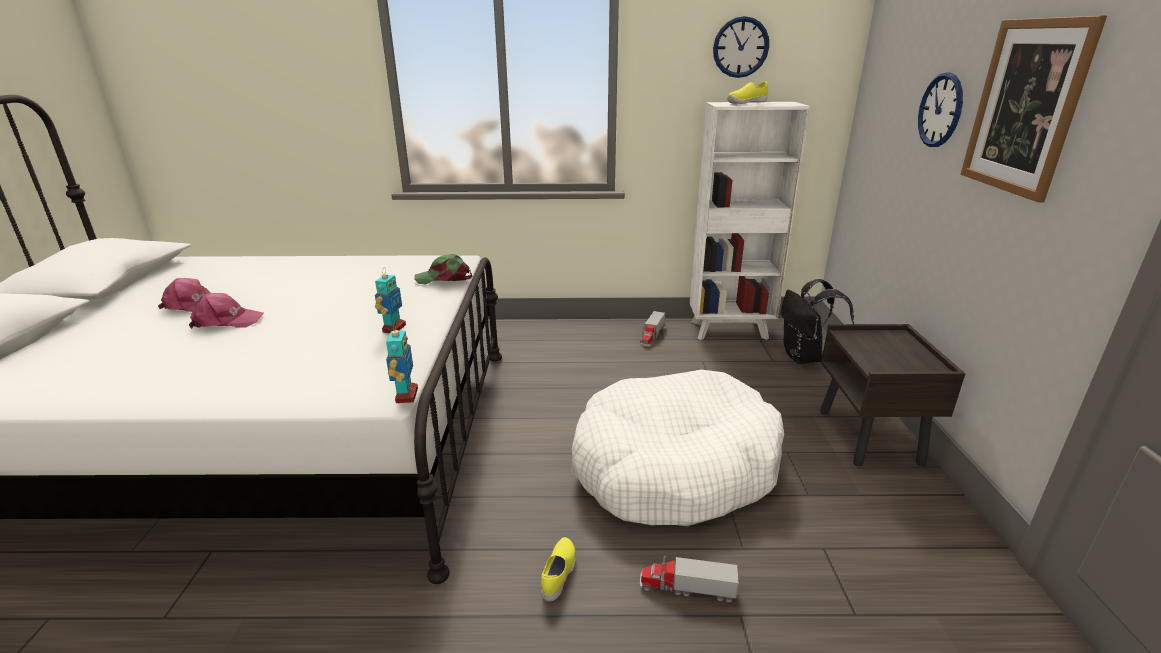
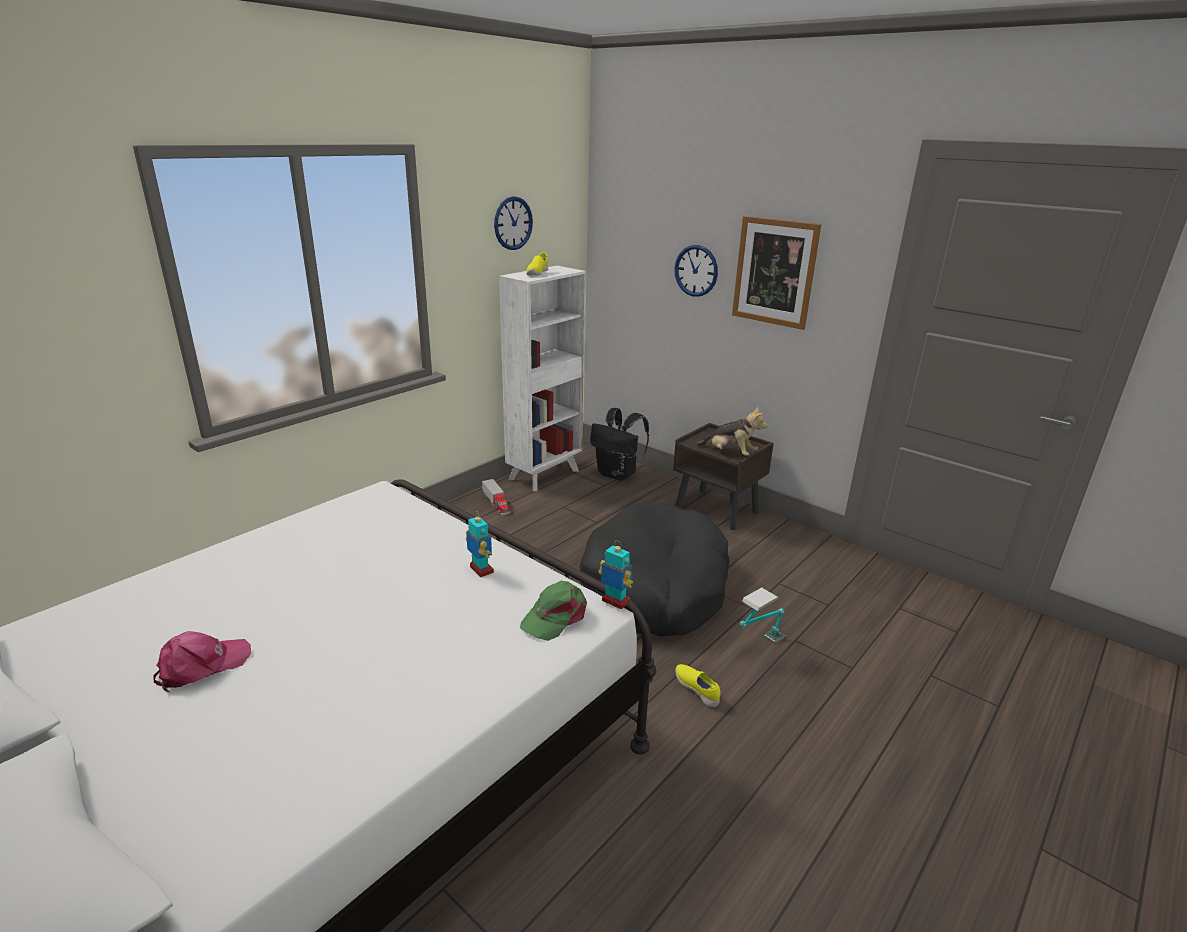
camera: 50 degrees left, 0 degrees up
pink cap [189,293,264,329] -> none
green cap [414,254,472,284] -> green cap moved to [520,581,587,641]
white dog bed [571,370,784,526] -> black dog bed [579,501,730,636]
toy truck [640,555,739,603] -> table lamp [739,587,785,643]
none -> plush toy [696,406,768,456]

